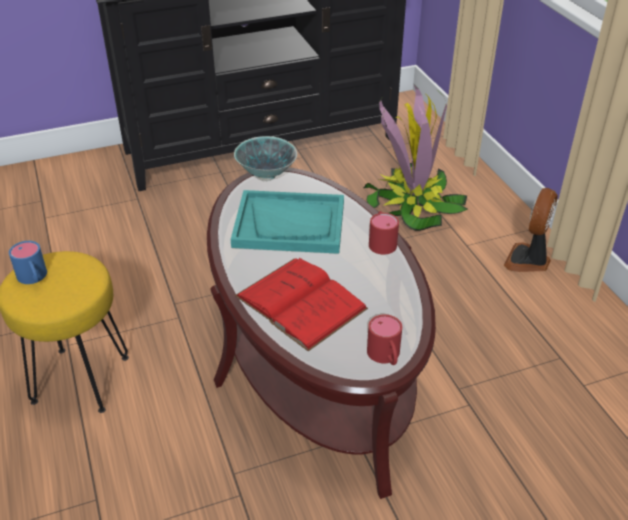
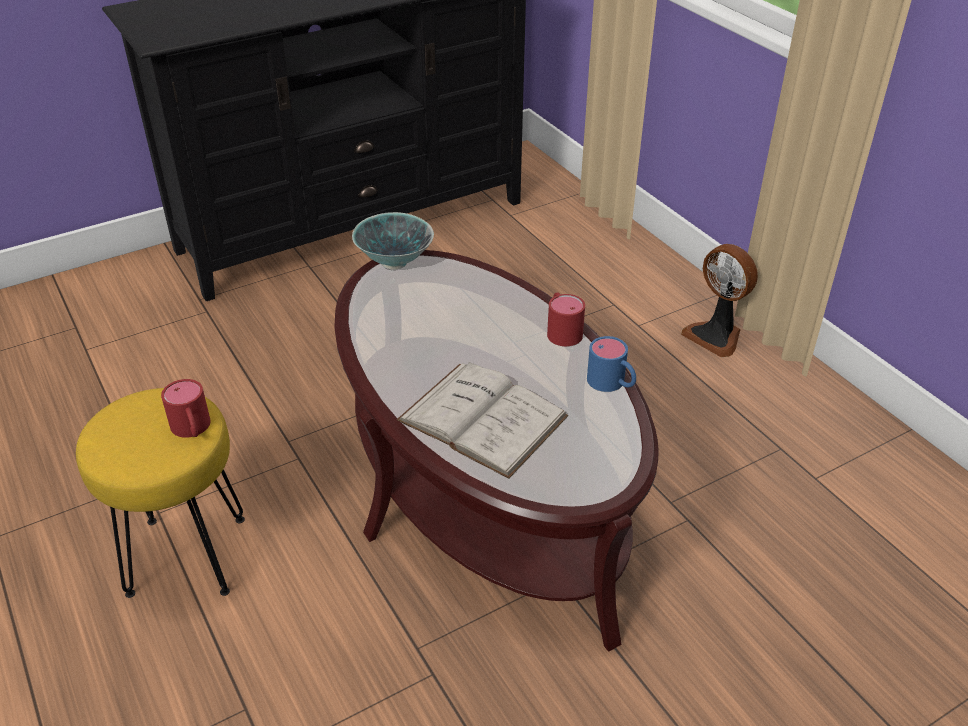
camera: 10 degrees left, 0 degrees up
blue mug [9,241,47,284] -> blue mug moved to [587,336,636,392]
turquoise tray [231,190,344,254] -> none
red book [235,258,368,351] -> white book [397,362,568,478]
potted plant [364,83,468,231] -> none
red mug [367,314,402,365] -> red mug moved to [161,379,211,438]
fan [503,188,558,272] -> fan turned 60 degrees counterclockwise [681,244,758,357]

